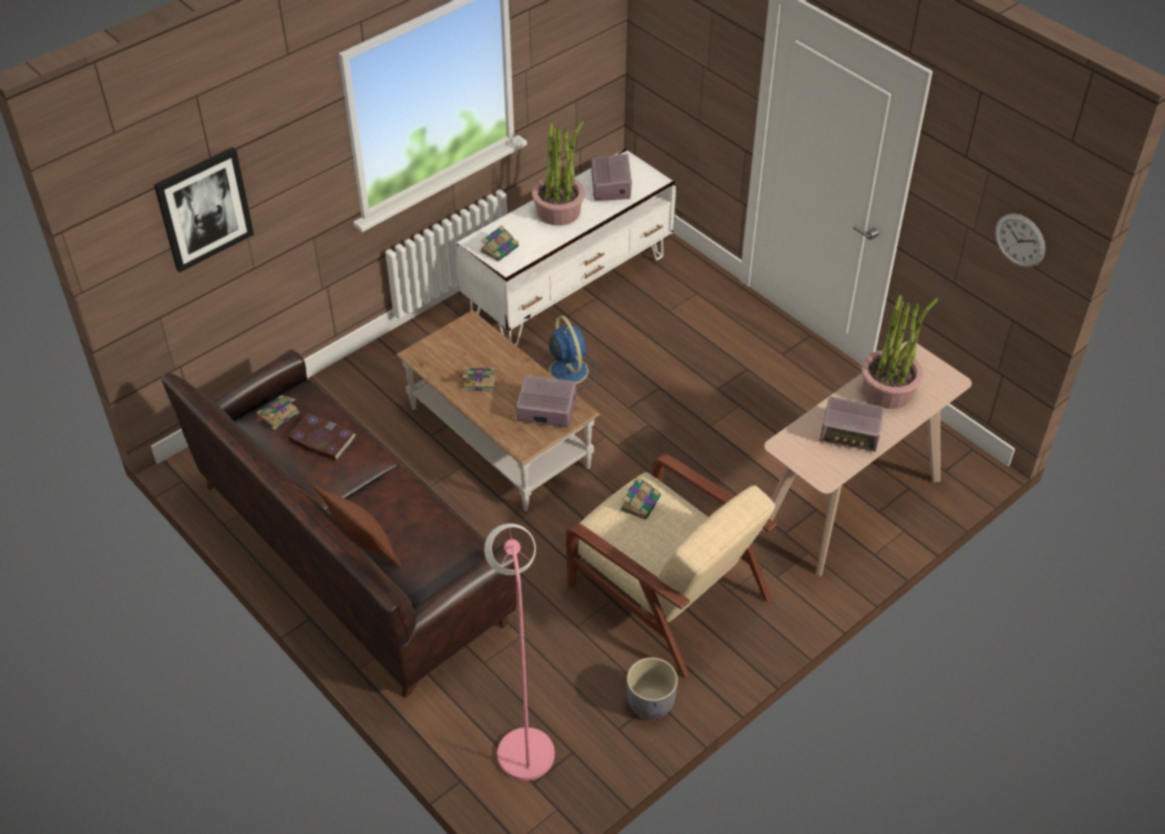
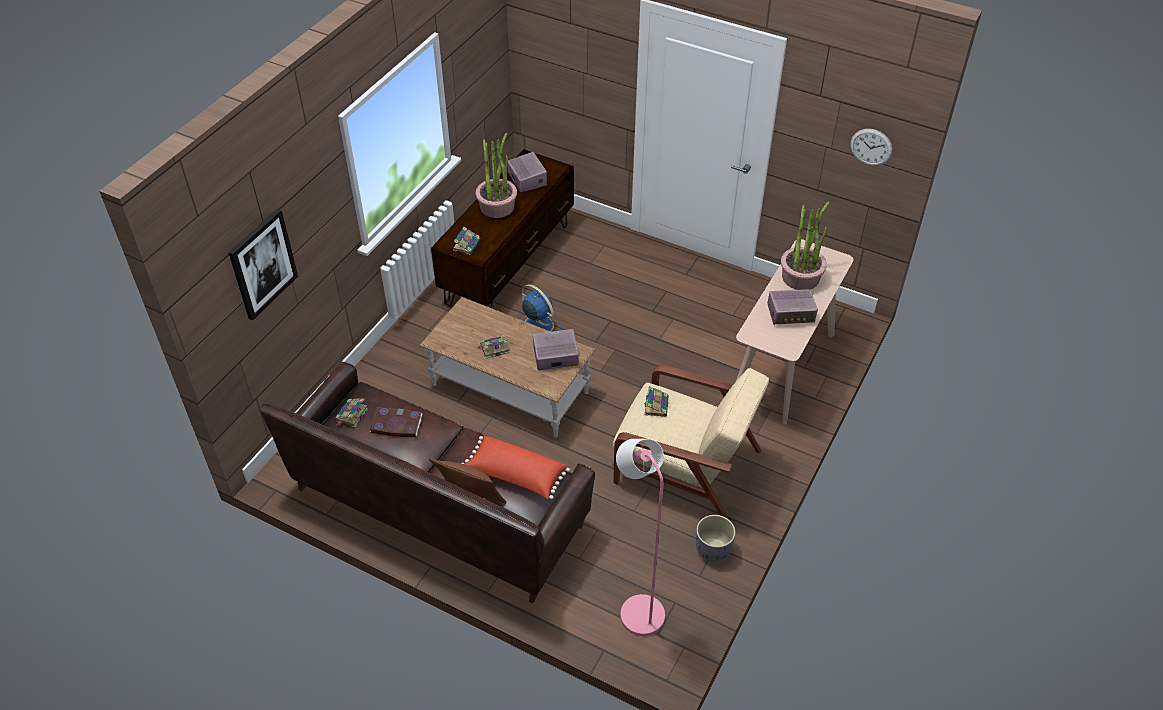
camera: 20 degrees left, 0 degrees up
white tv stand [456,149,676,346] -> brown tv stand [431,149,574,308]
none -> red pillow [461,436,570,499]

